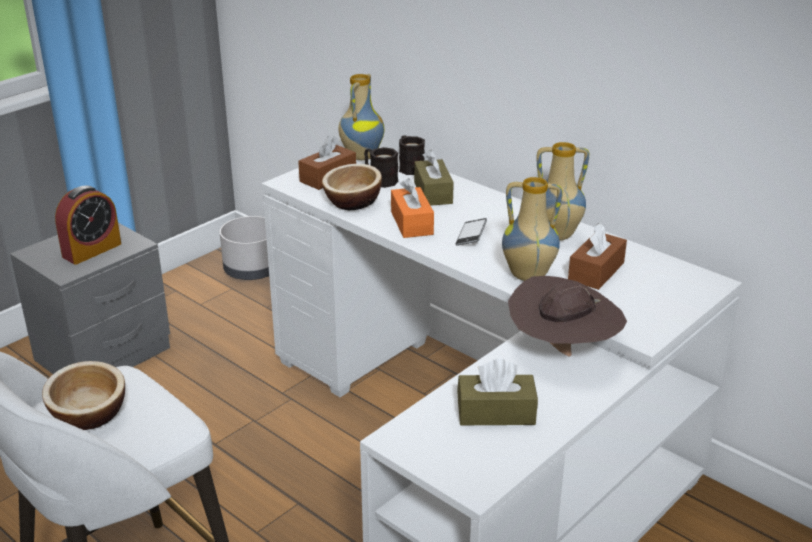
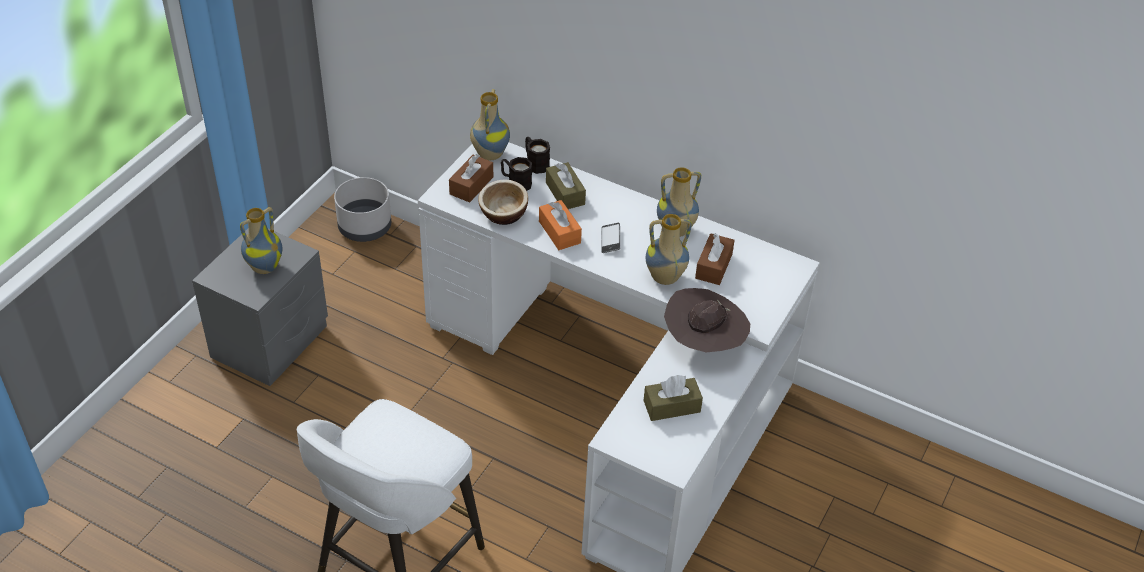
camera: 15 degrees left, 15 degrees up
bowl [42,361,125,430] -> none
alarm clock [55,186,121,265] -> vase [240,207,282,274]

